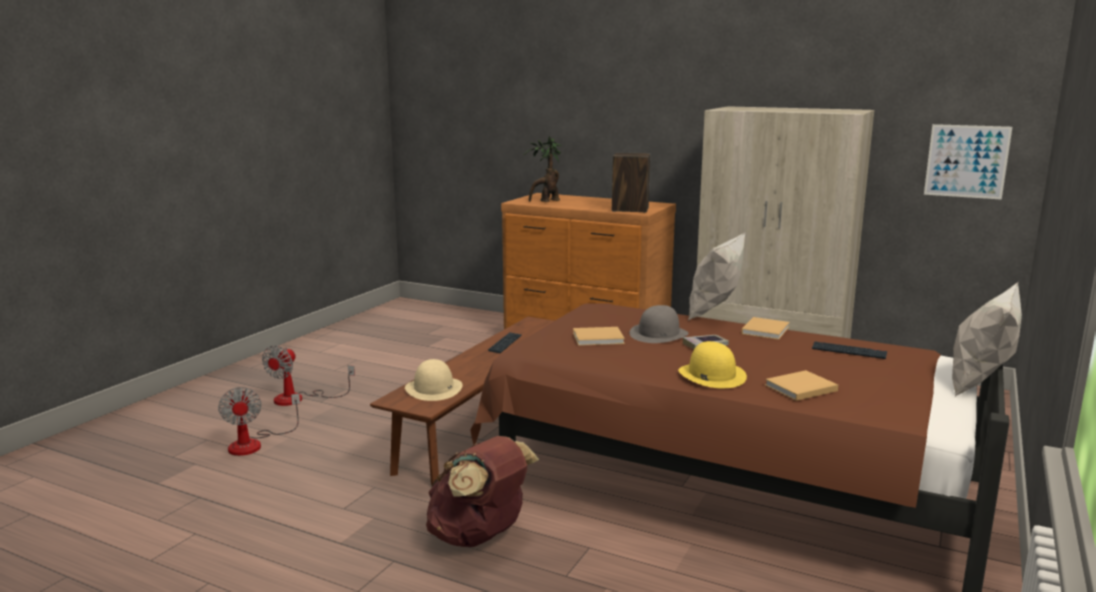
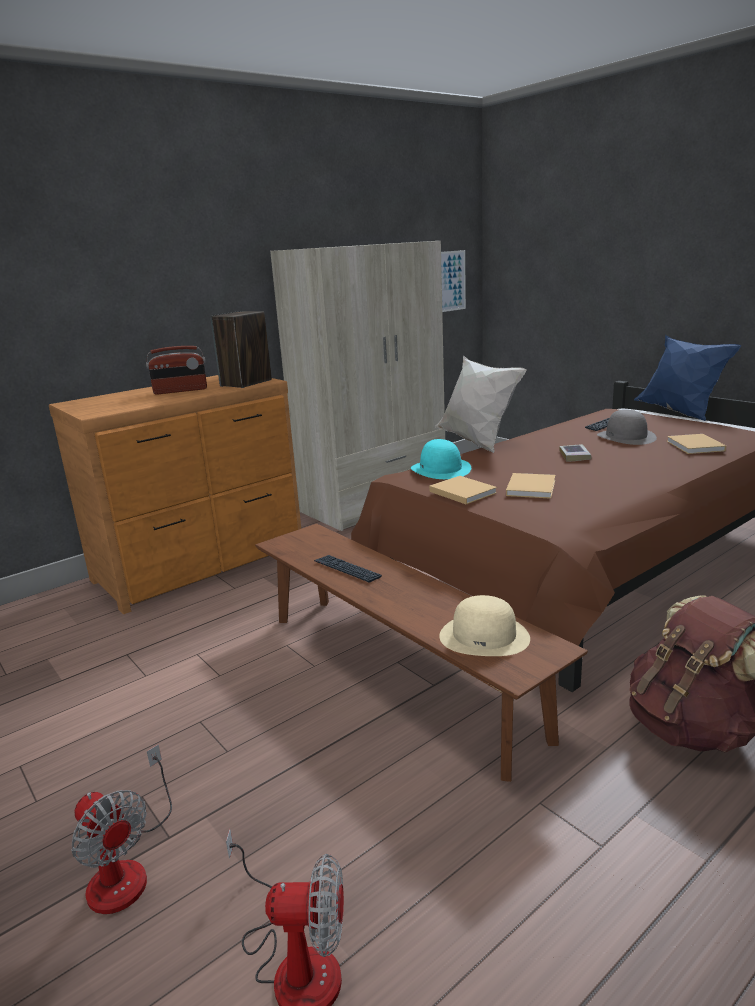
camera: 65 degrees left, 5 degrees up
potted plant [523,136,562,202] -> none
grey hat [629,305,689,343] -> grey hat moved to [597,409,657,445]
yellow hat [678,341,747,388] -> none
beige book [741,317,790,340] -> beige book moved to [429,476,497,504]
white pillow [952,281,1022,397] -> blue pillow [634,335,742,421]
none -> radio [146,346,207,395]
none -> turquoise hat [411,439,471,479]

